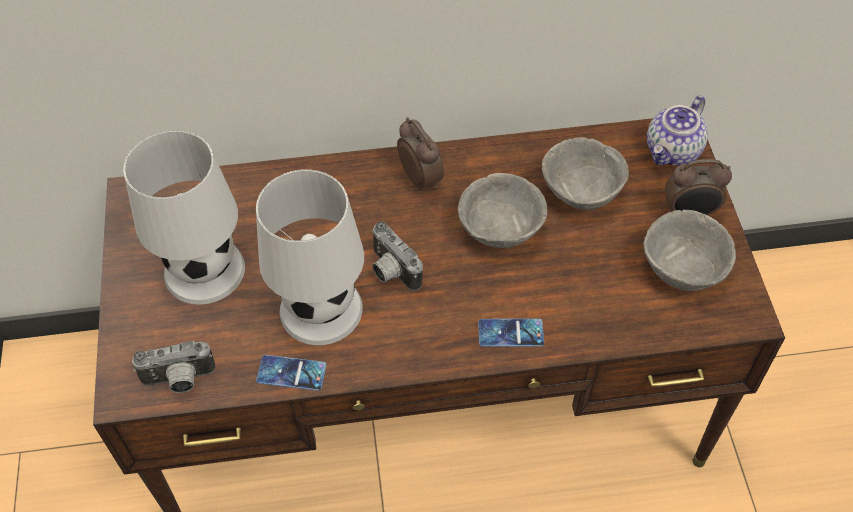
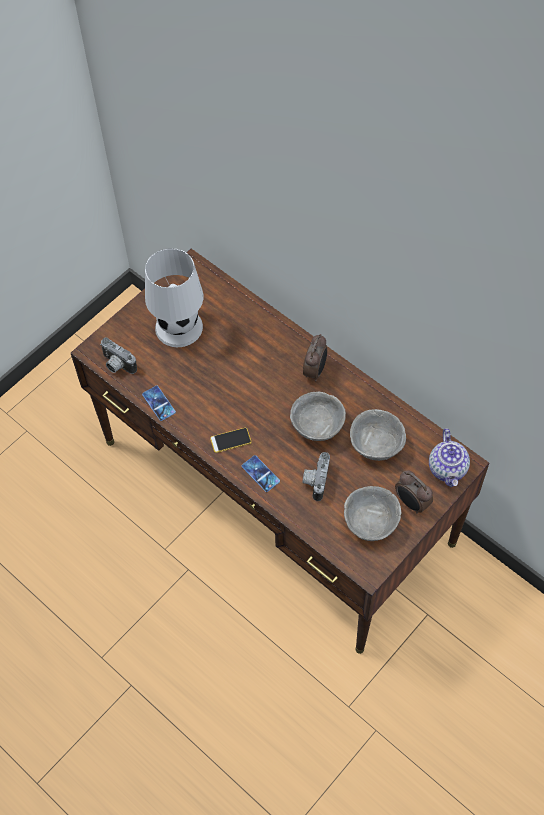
camera: 50 degrees right, 5 degrees up
white table lamp [256,169,364,345] -> none
camera [371,221,423,291] -> camera moved to [302,452,330,501]
teapot [647,95,708,166] -> teapot turned 90 degrees counterclockwise [429,428,470,487]
none -> phone [210,428,252,453]

